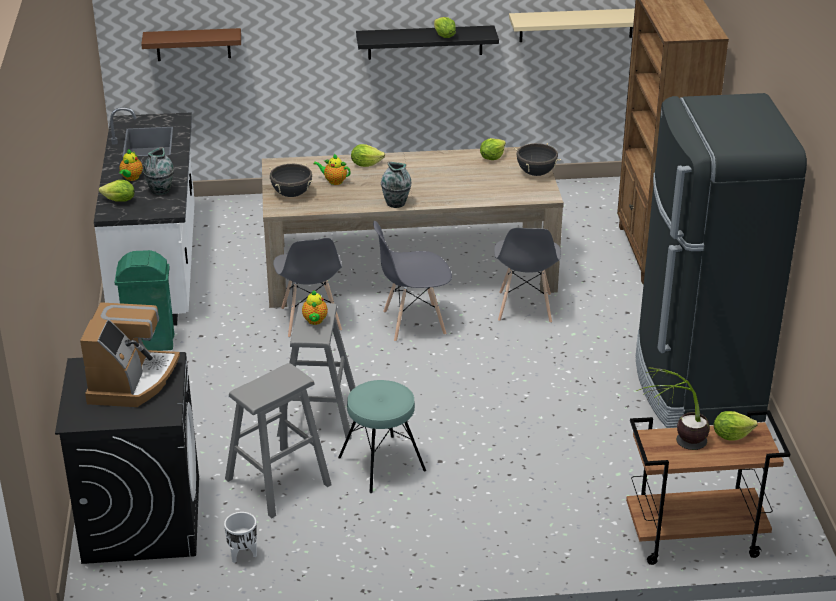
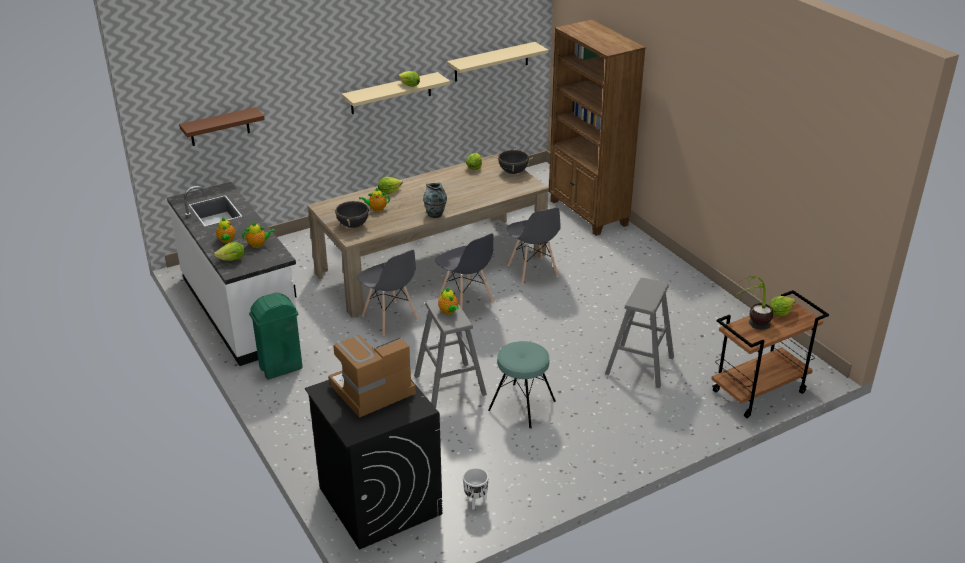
camera: 25 degrees left, 0 degrees up
coffee machine [80,302,180,407] -> coffee machine turned 105 degrees counterclockwise [328,335,416,418]
vase [143,147,174,195] -> teapot [242,221,275,248]
grey stool [225,363,332,518] -> grey stool moved to [605,278,674,388]
black shelf [356,25,499,60] -> beige shelf [342,72,450,114]
grey chair [373,221,452,342] -> grey chair turned 90 degrees counterclockwise [435,233,494,308]
black fridge [635,93,807,428] -> none

